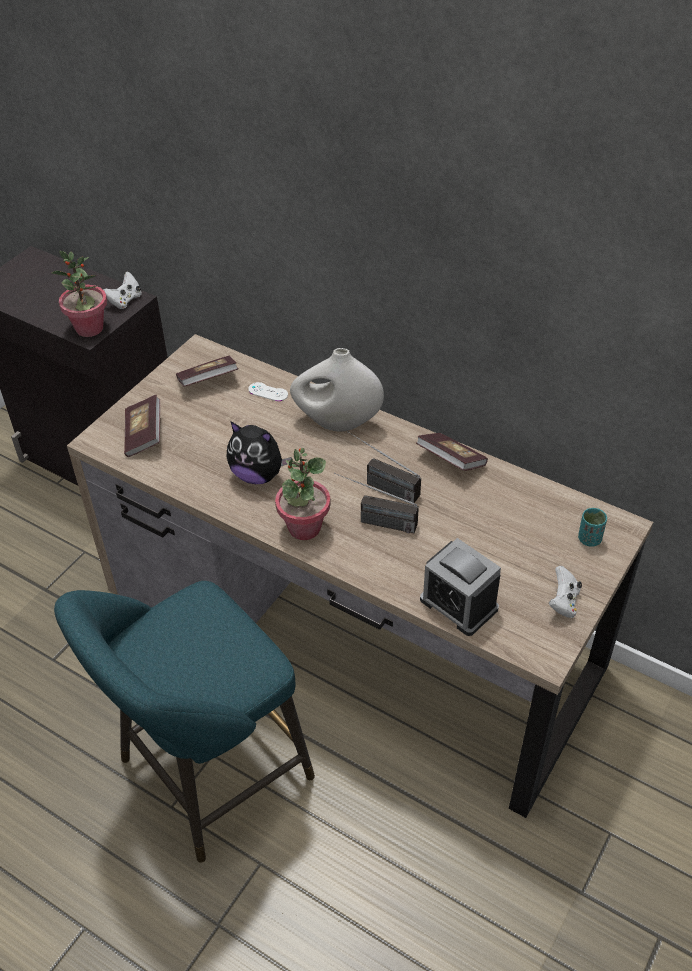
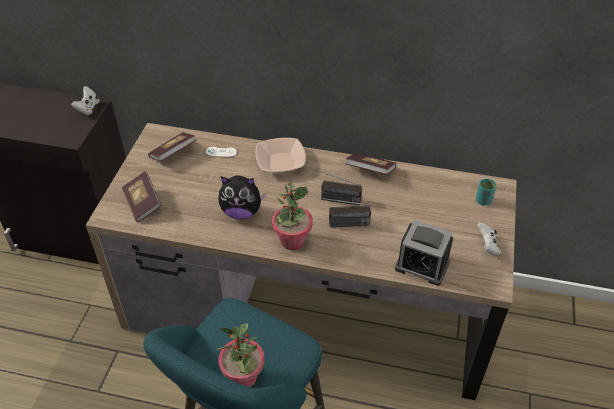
camera: 20 degrees left, 0 degrees up
potted plant [51,251,107,337] -> potted plant moved to [217,323,265,387]
white vase [290,348,384,432] -> bowl [256,138,306,173]

